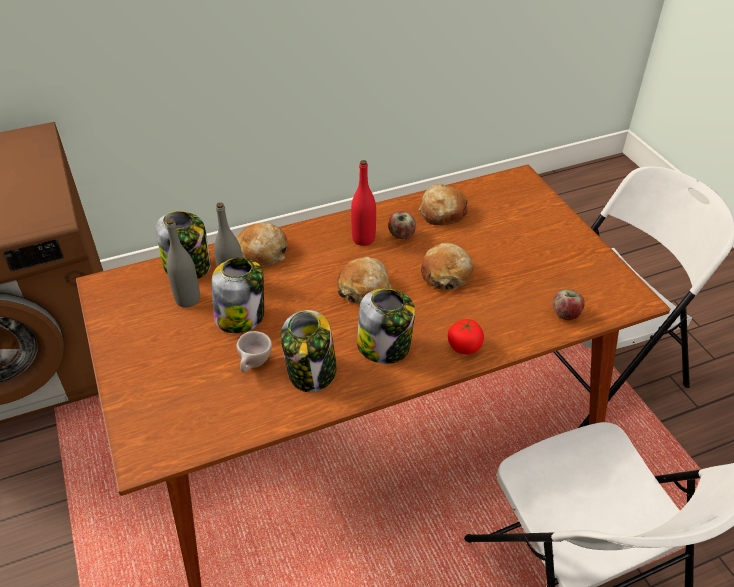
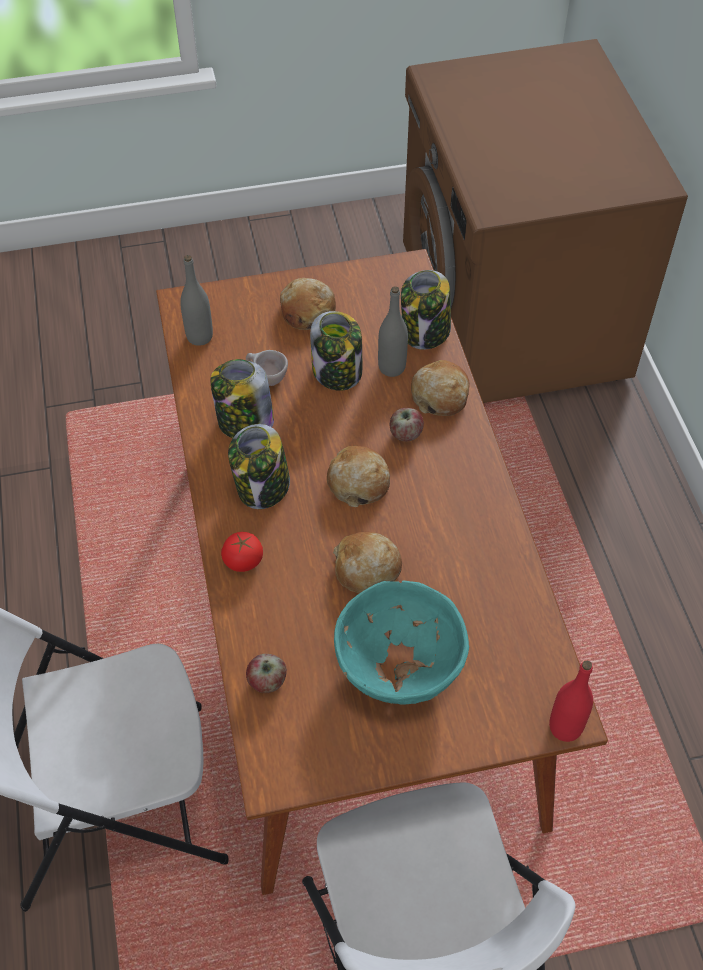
camera: 100 degrees right, 10 degrees up
grey bottle [166,219,200,308] -> grey bottle moved to [180,255,213,346]
red bottle [351,160,376,246] -> red bottle moved to [549,661,593,742]
apple [388,211,416,239] -> apple moved to [390,408,424,442]
bread [419,184,468,225] -> bread moved to [280,278,336,330]
none -> turquoise bowl [334,581,469,705]

